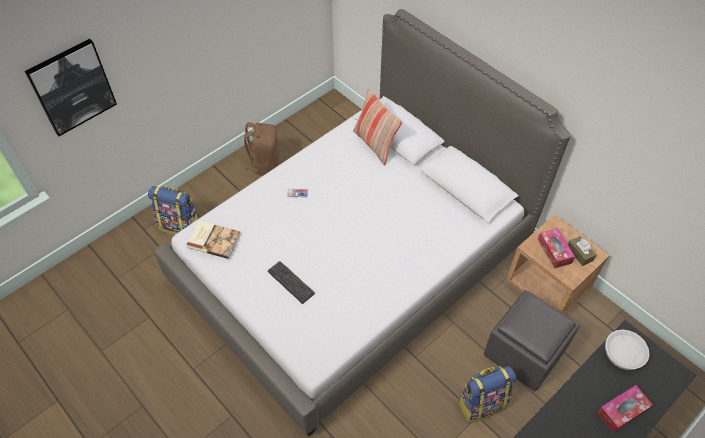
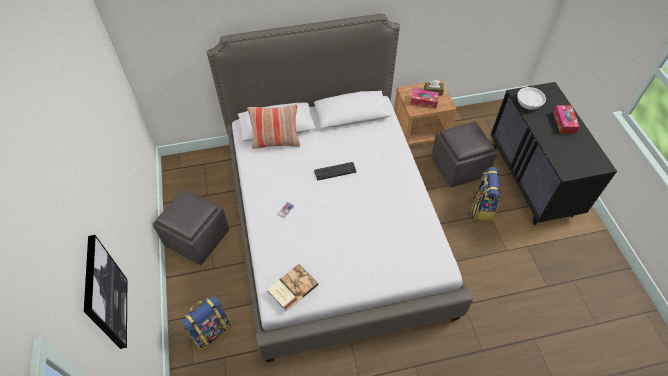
camera: 60 degrees left, 0 degrees up
brown backpack [243,122,279,176] -> grey ottoman [153,189,229,265]
keyboard [268,261,315,304] -> keyboard moved to [314,162,356,181]

